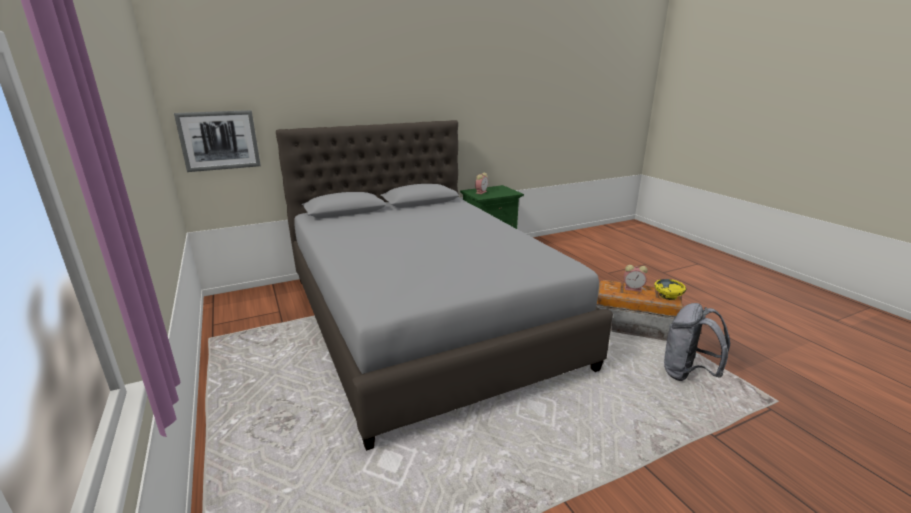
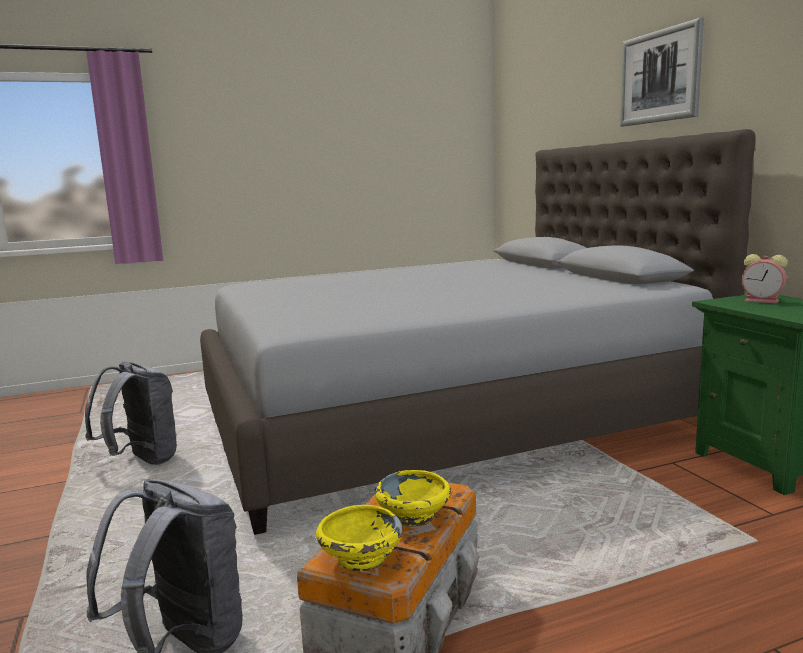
camera: 95 degrees right, 10 degrees down
picture [174,110,261,172] -> picture moved to [620,18,704,127]
alarm clock [624,265,648,292] -> yellow bowl [375,470,451,527]
none -> grey backpack [85,361,177,465]

